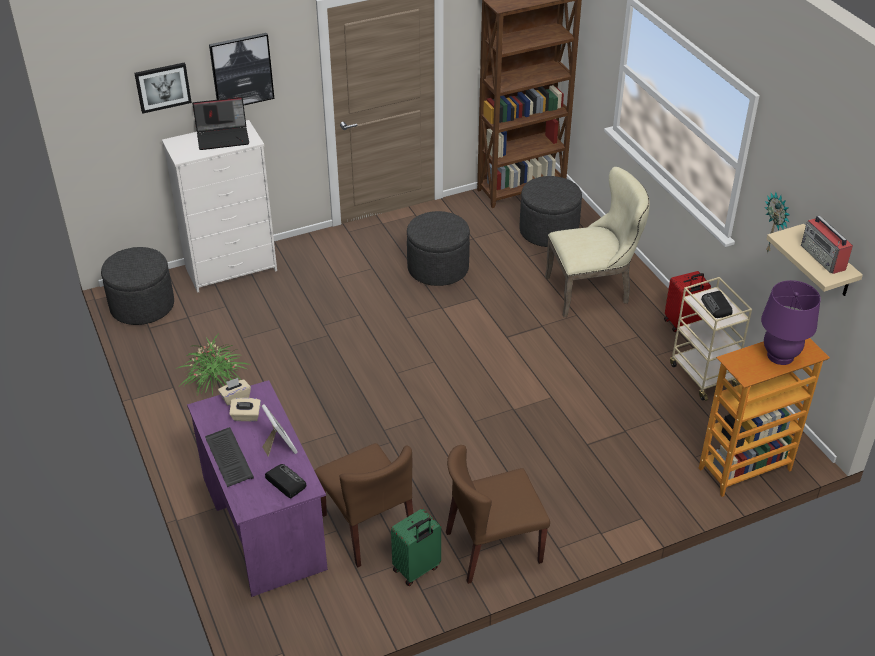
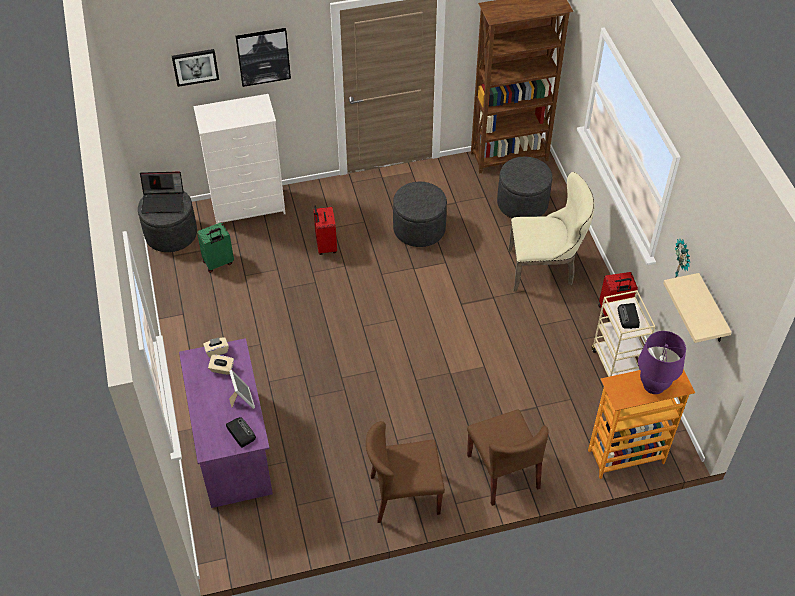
camera: 10 degrees right, 10 degrees up
potted plant [176,334,250,395] -> none
laptop [192,97,249,150] -> laptop moved to [140,171,184,213]
keyboard [205,427,254,487] -> none
brown chair [315,443,413,567] -> brown chair moved to [467,410,549,506]
green suitcase [391,508,441,586] -> green suitcase moved to [197,222,234,273]
radio [801,215,853,274] -> none
none -> red suitcase [314,206,337,255]

